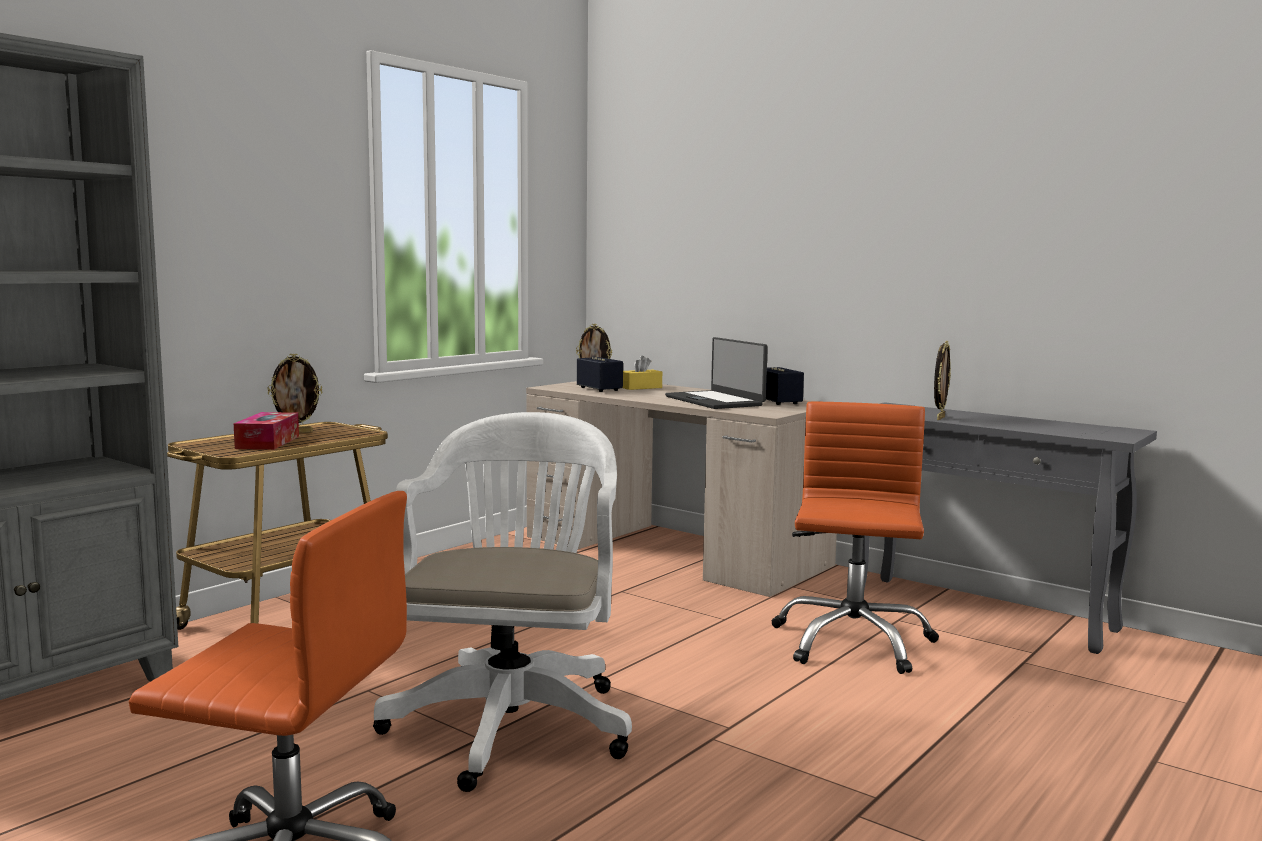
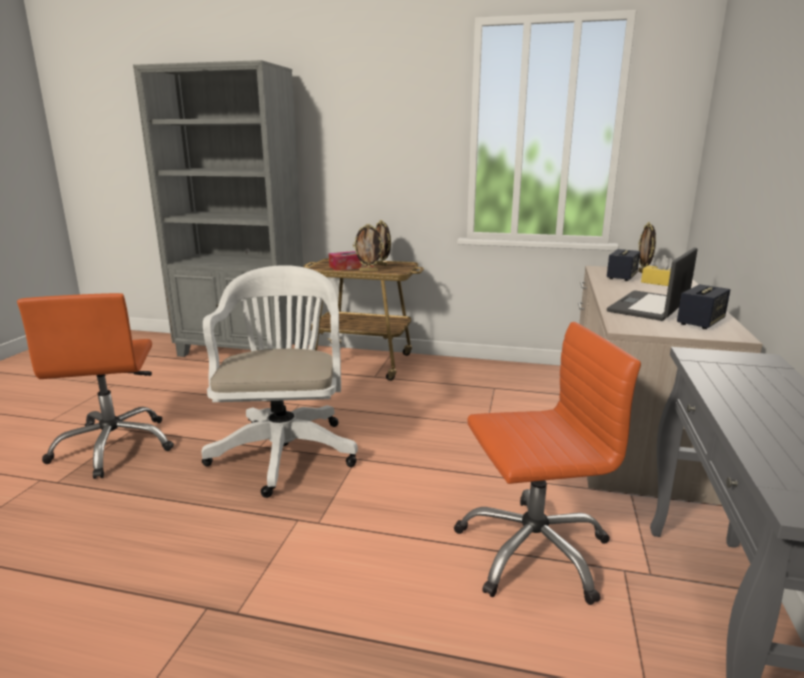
camera: 65 degrees right, 10 degrees up
white office chair [373,412,632,792] -> white office chair turned 75 degrees counterclockwise [202,265,358,498]
picture frame [934,341,951,420] -> picture frame moved to [353,224,384,272]

